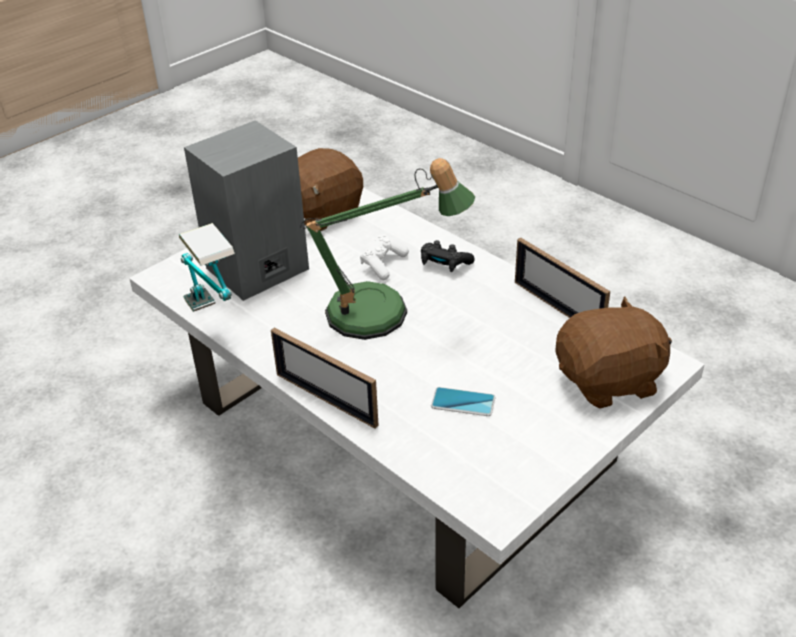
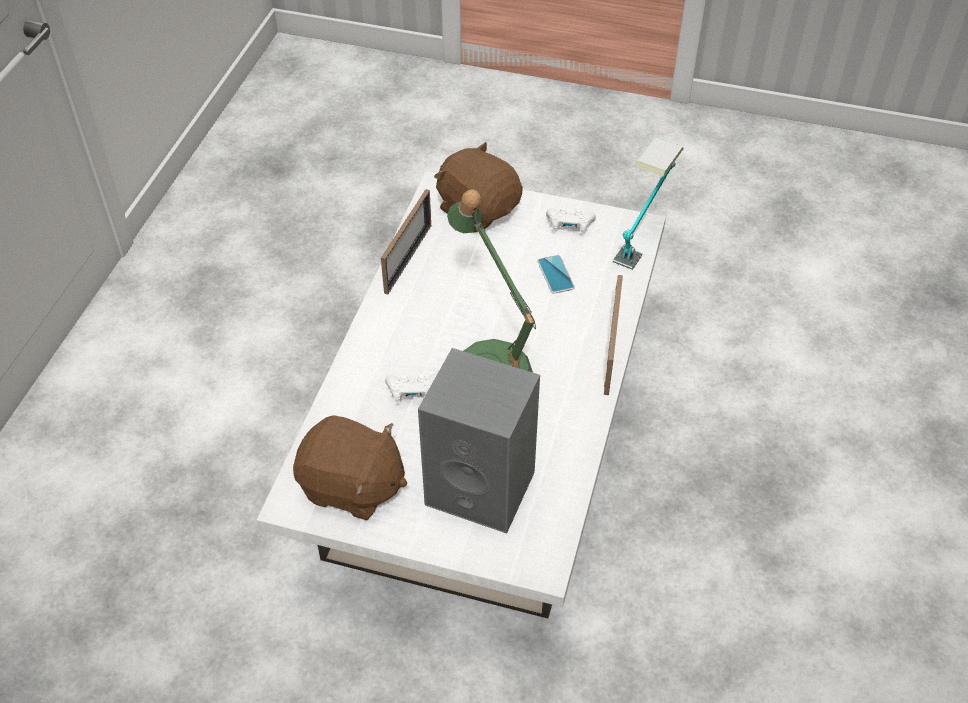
camera: 120 degrees left, 10 degrees up
table lamp [179,223,235,312] -> table lamp moved to [613,137,683,270]
black game controller [421,240,474,272] -> none
none -> white game controller [546,207,596,234]

